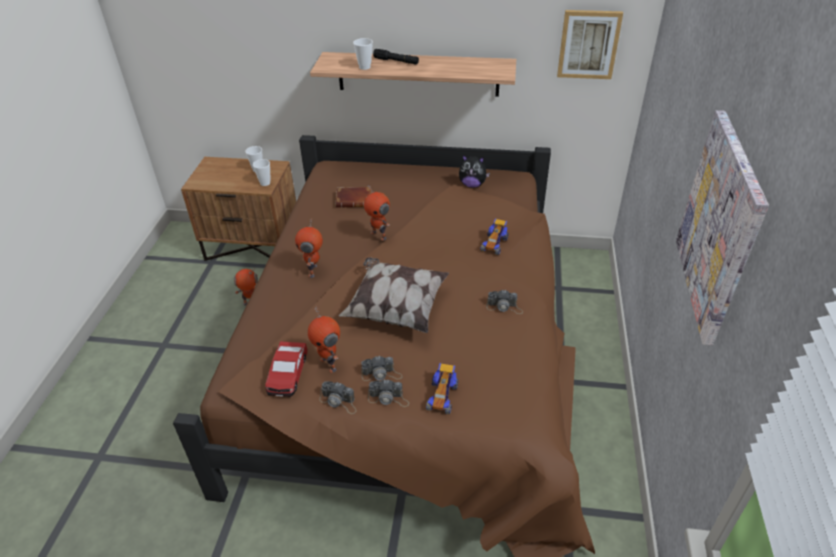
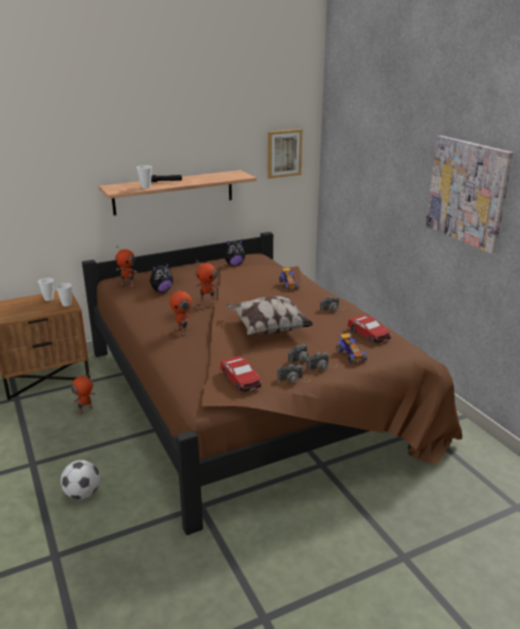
camera: 35 degrees left, 15 degrees down
toy robot [308,306,340,373] -> toy robot moved to [115,246,137,286]
brown book [335,187,371,208] -> plush toy [150,262,173,292]
none -> football [61,460,100,499]
none -> toy car [348,315,391,343]

